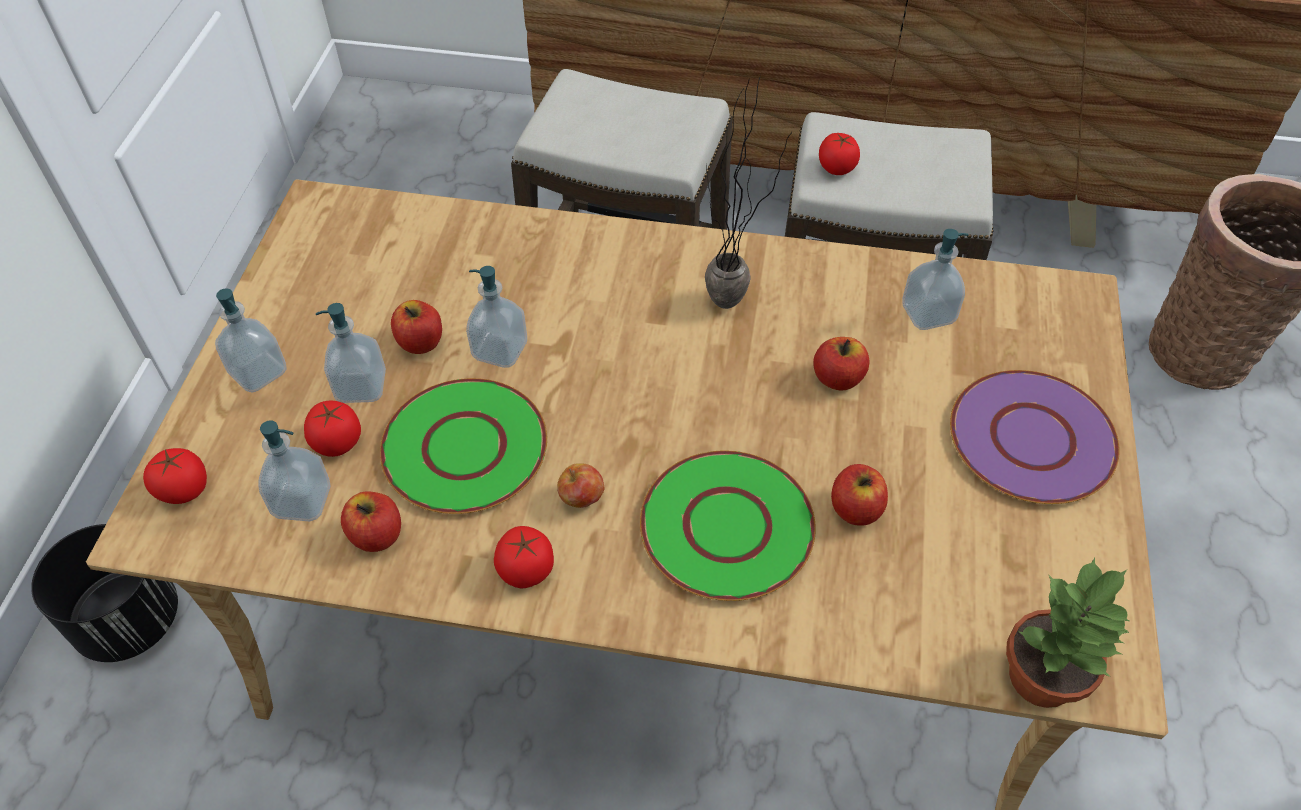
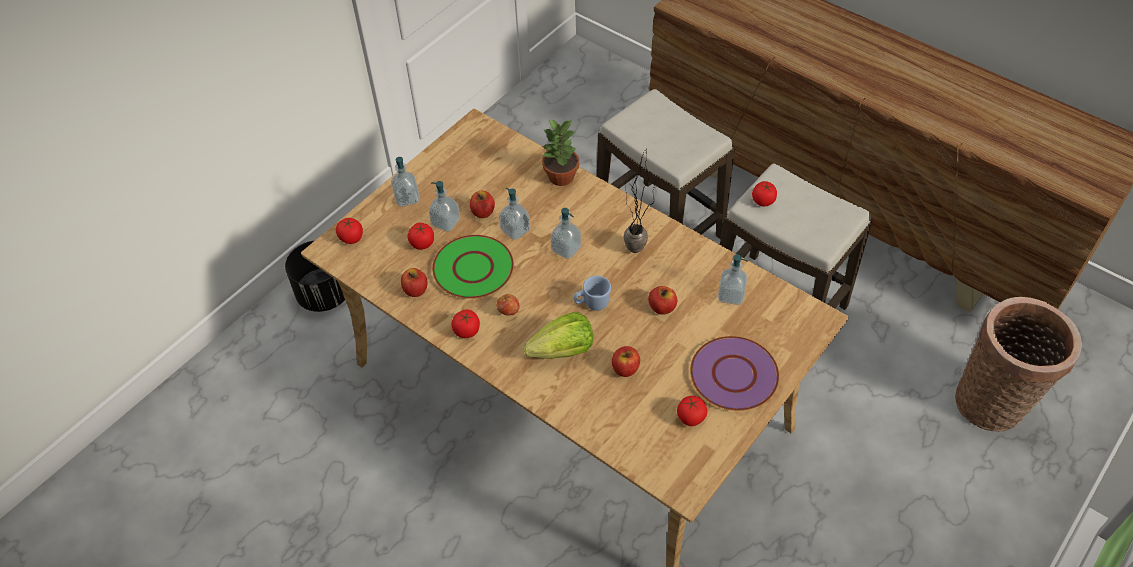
camera: 30 degrees right, 0 degrees up
soap dispenser [258,420,330,522] -> soap dispenser moved to [551,208,581,259]
green plate [640,451,816,601] -> lettuce [524,312,593,359]
potted plant [1006,558,1129,708] -> potted plant moved to [541,119,579,186]
none -> blue mug [574,276,611,311]
none -> tomato [677,396,707,426]

